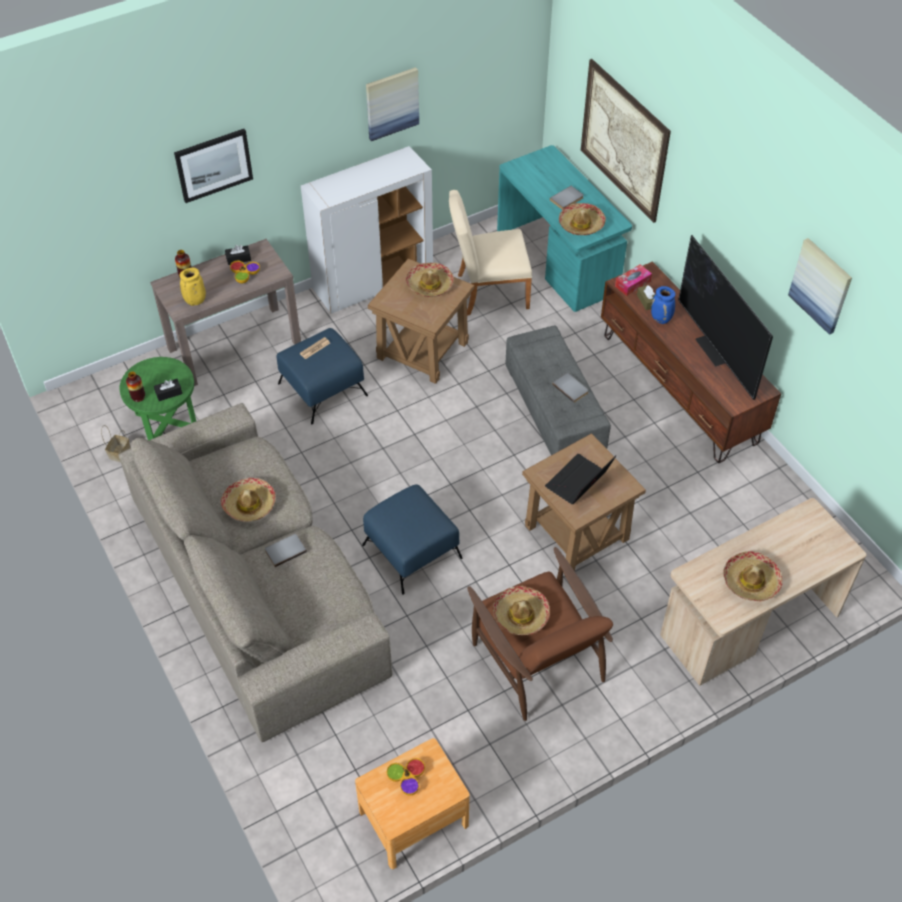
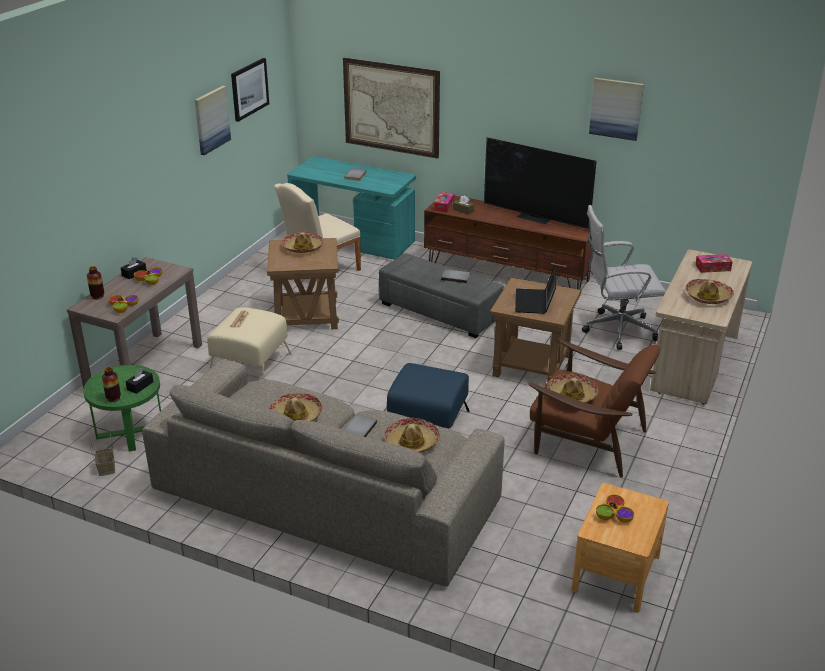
camera: 35 degrees left, 20 degrees down
picture [174,129,253,203] -> picture moved to [231,58,269,122]
yellow vase [180,268,206,306] -> bowl [108,295,139,313]
blue ottoman [276,328,368,425] -> beige ottoman [207,307,292,380]
white cabinet [301,146,433,314] -> none
hat [559,203,606,235] -> hat moved to [385,418,440,453]
blue vase [651,286,676,324] -> none
none -> white office chair [582,205,666,350]
none -> tissue box [695,254,733,273]

